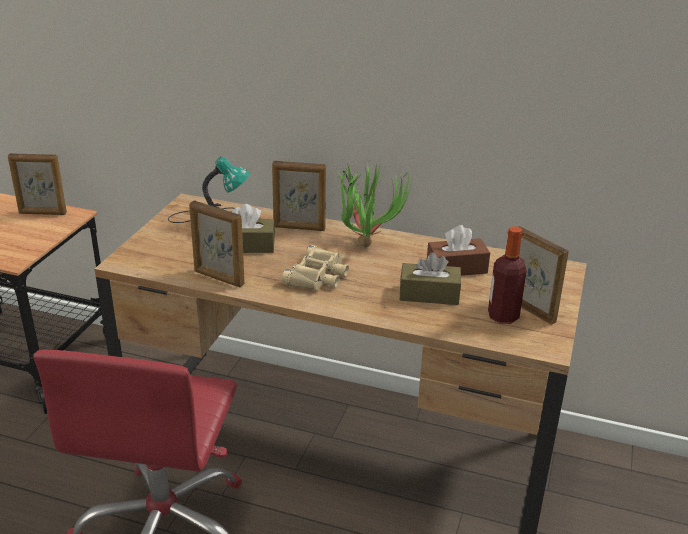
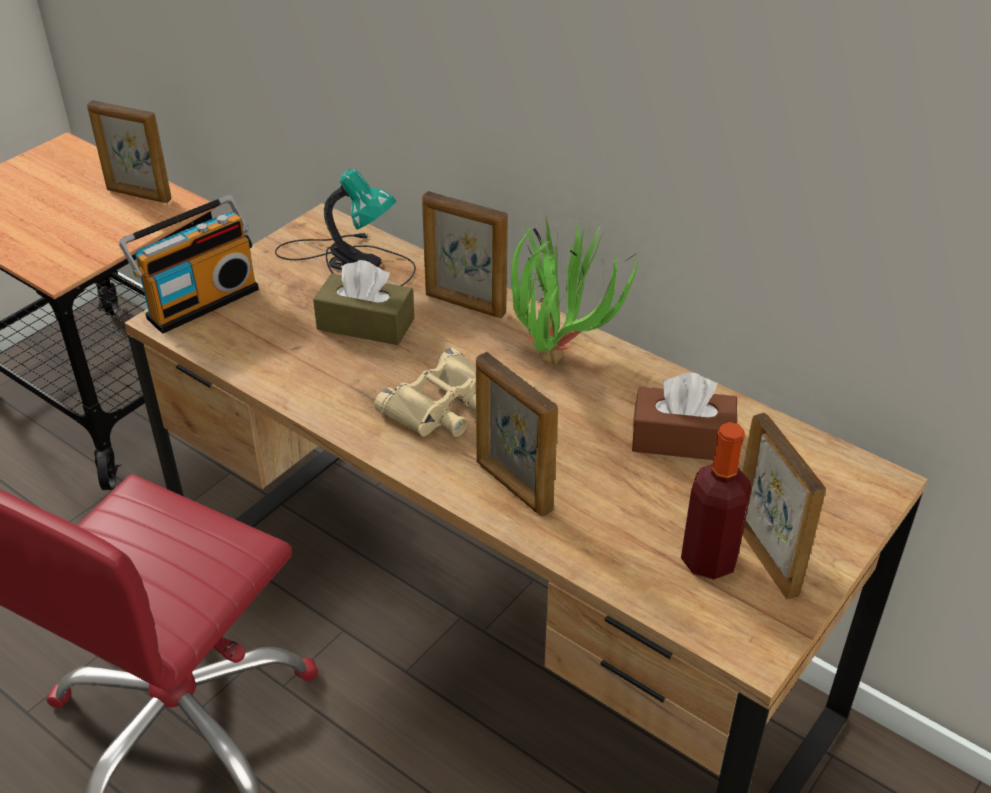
camera: 20 degrees right, 10 degrees up
picture frame [189,201,245,287] -> picture frame moved to [476,352,558,517]
brown tissue box [399,252,461,305] -> none
none -> radio [119,195,259,334]

